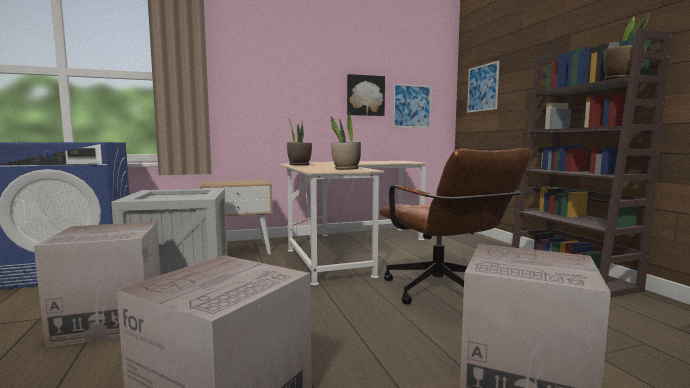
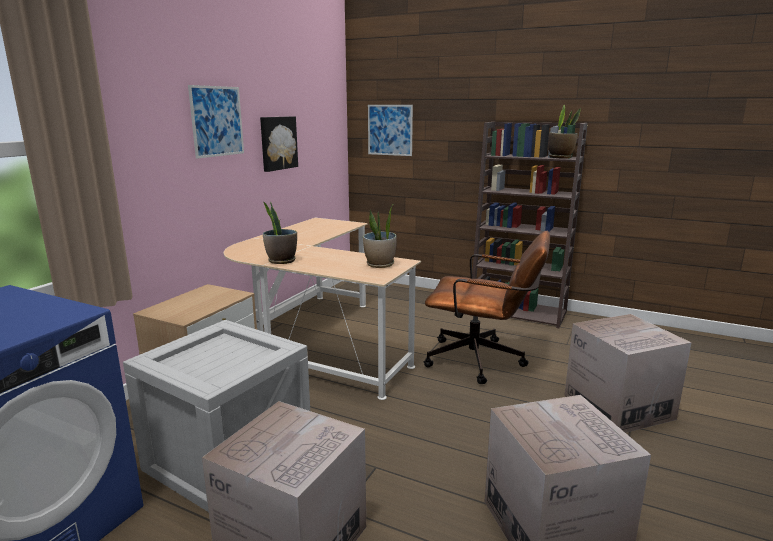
camera: 45 degrees left, 10 degrees up
picture [393,84,432,128] -> picture moved to [188,85,244,159]

